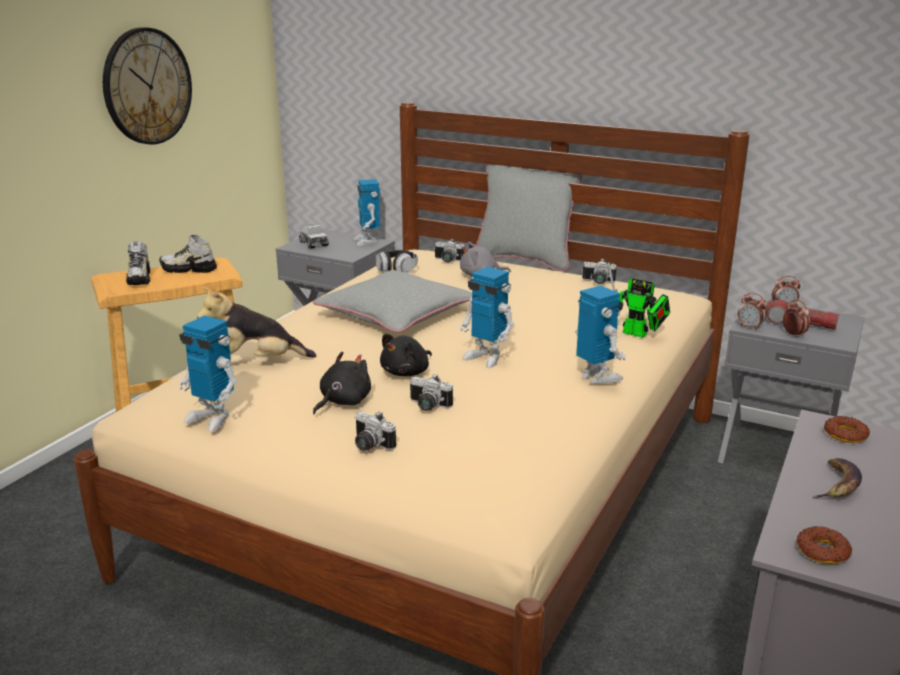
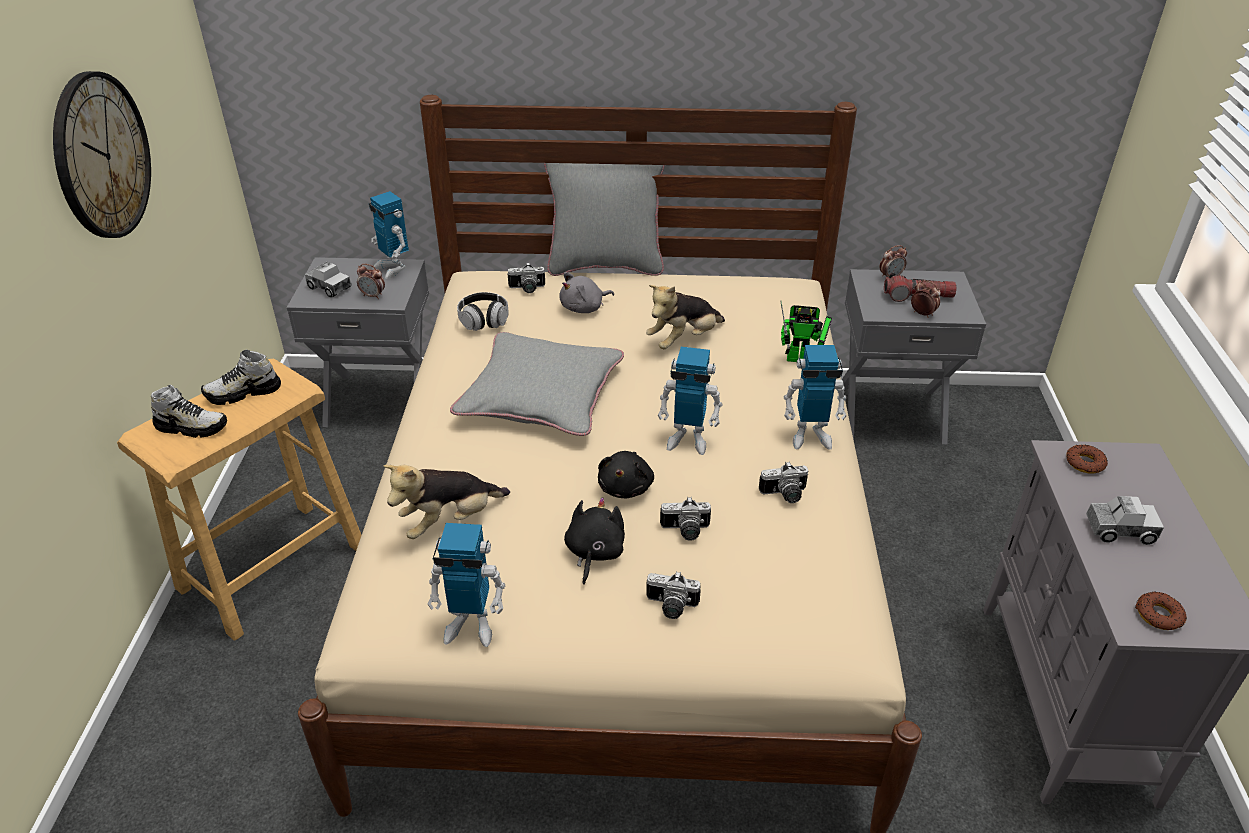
camera: 25 degrees left, 15 degrees up
shoe [126,242,150,285] -> shoe turned 45 degrees counterclockwise [151,384,227,438]
toy robot [575,285,626,384] -> toy robot turned 150 degrees clockwise [784,345,846,450]
camera [582,259,616,284] -> camera moved to [759,462,808,503]
alarm clock [738,293,767,330] -> alarm clock moved to [357,264,385,299]
banana [812,458,862,499] -> toy truck [1086,496,1164,545]
none -> plush toy [646,285,725,349]

